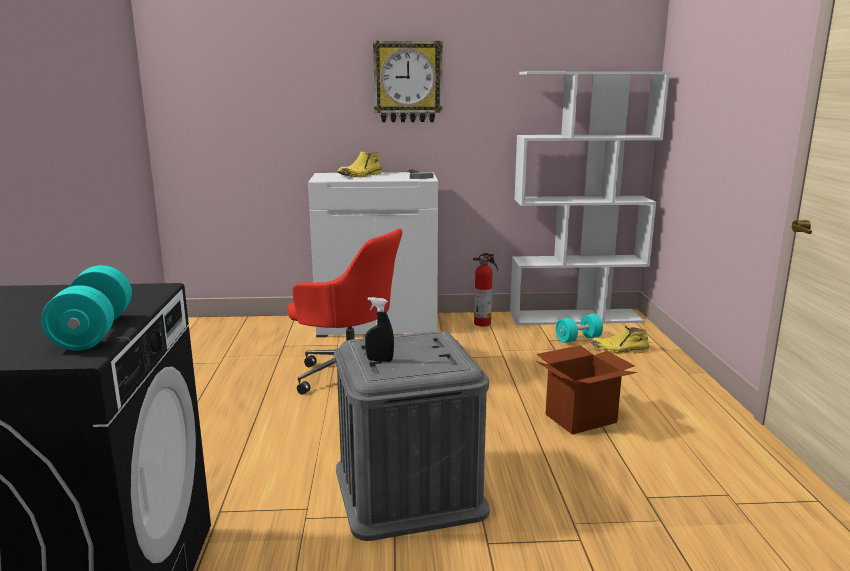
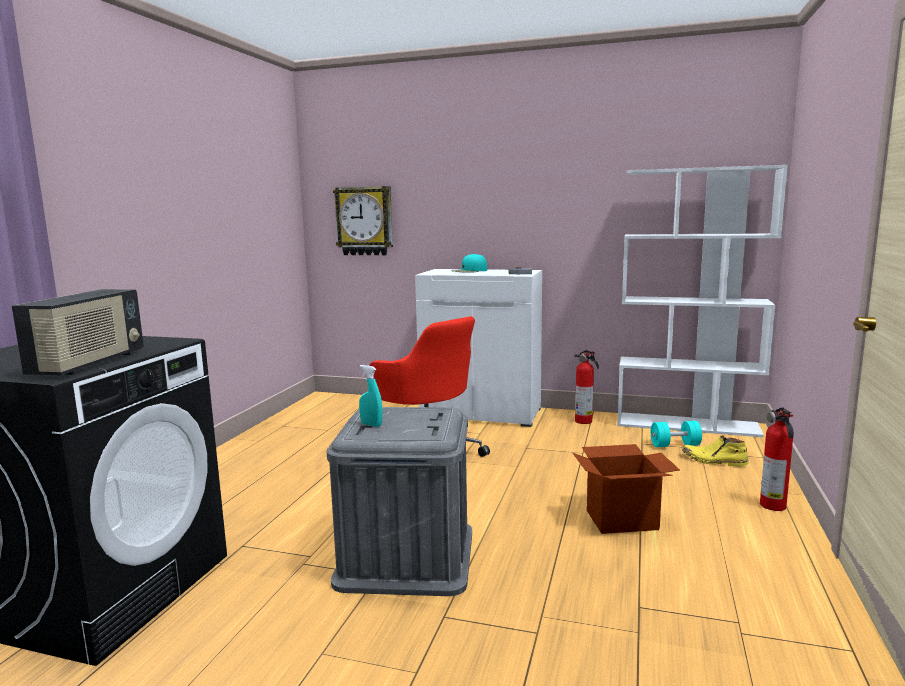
camera: 20 degrees right, 5 degrees down
turquoise dumbbell [41,265,132,351] -> radio [12,289,144,375]
yellow boot [337,152,382,177] -> turquoise cap [451,254,487,273]
black spray bottle [365,297,394,362] -> turquoise spray bottle [359,365,383,427]
wall clock [373,41,443,122] -> wall clock moved to [333,186,393,255]
none -> fire extinguisher [760,407,794,511]

